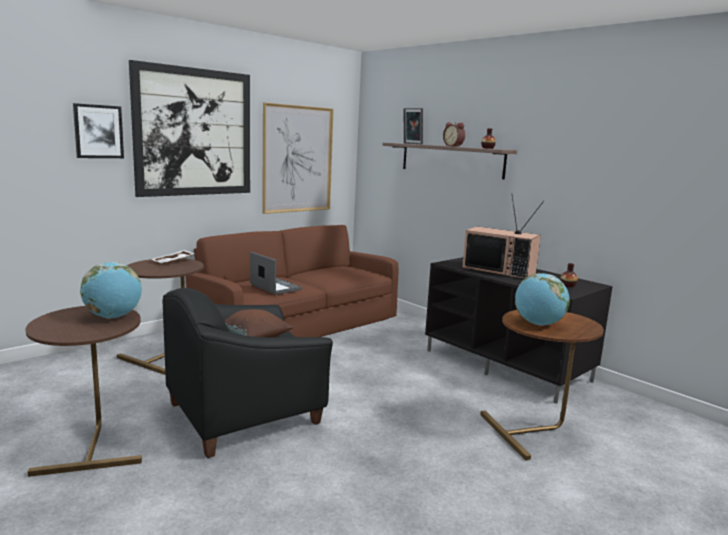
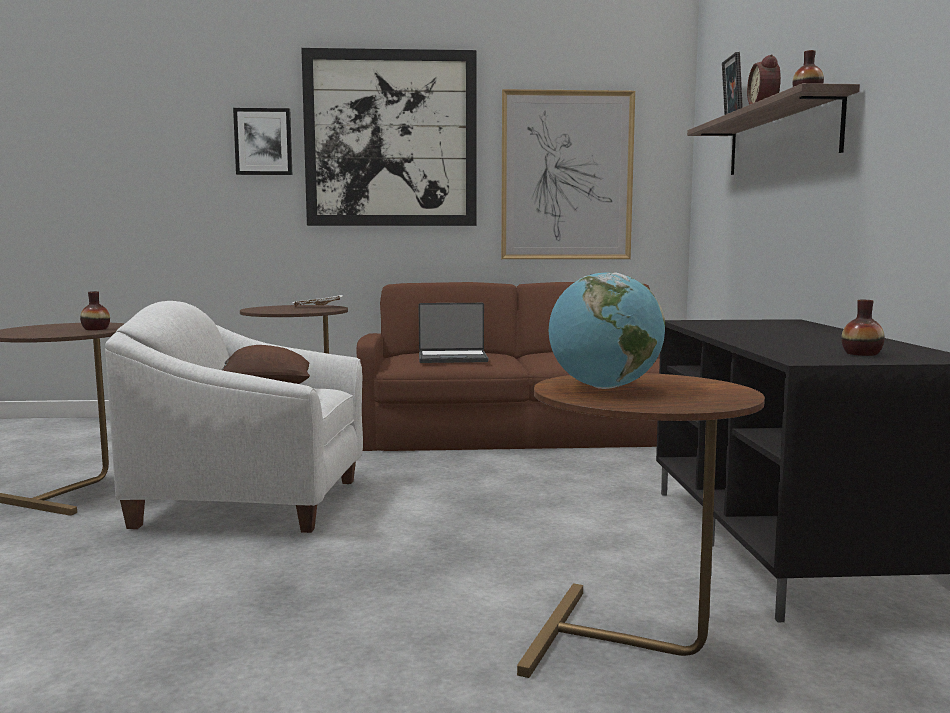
camera: 40 degrees right, 5 degrees down
globe [80,262,142,318] -> vase [80,291,110,330]
black armchair [162,288,333,458] -> white armchair [105,301,363,533]
laptop [250,252,302,295] -> laptop turned 90 degrees clockwise [418,303,488,363]
television [462,193,544,279] -> none

